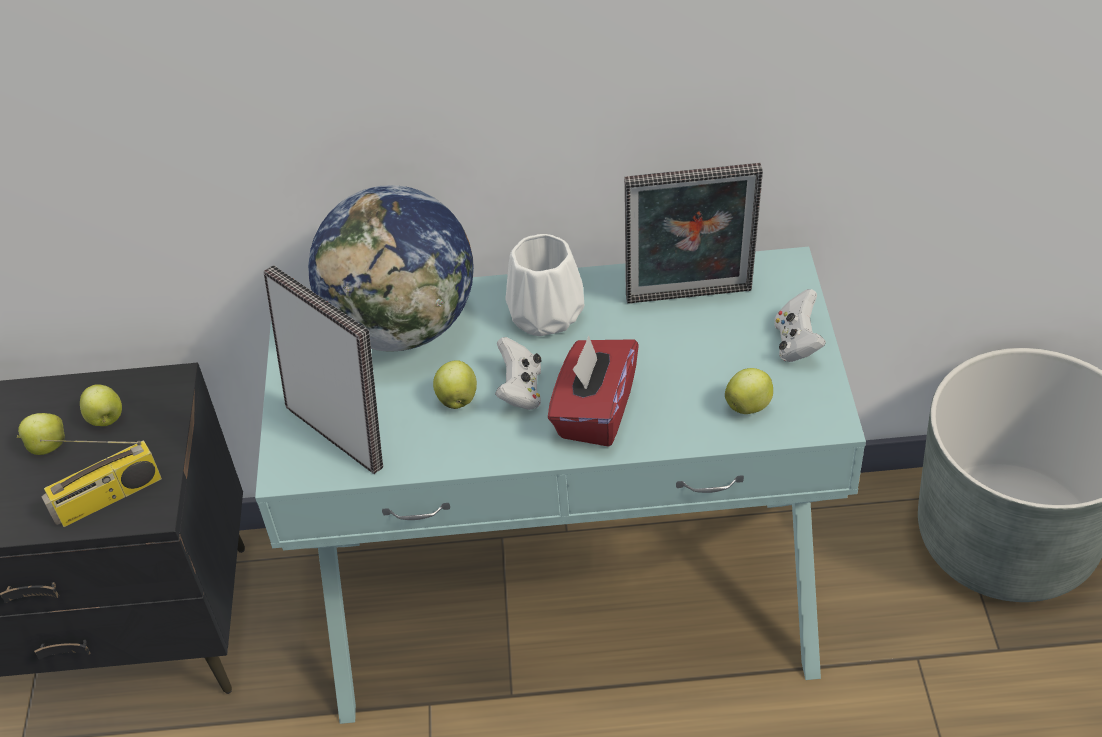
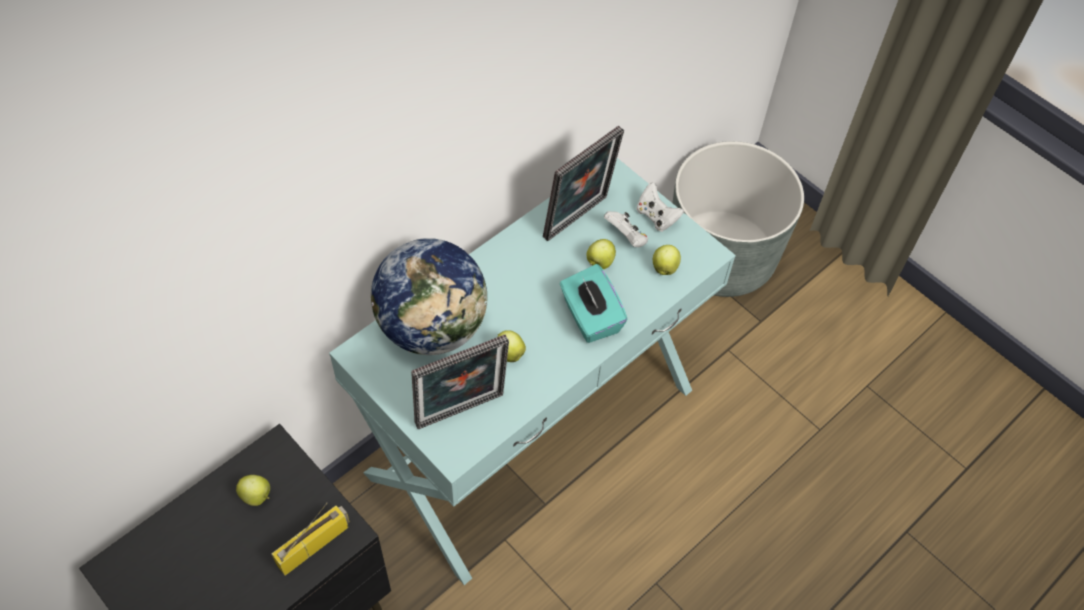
camera: 45 degrees left, 10 degrees up
apple [16,413,65,455] -> apple moved to [587,239,616,269]
radio [40,439,162,527] -> radio turned 150 degrees counterclockwise [271,502,350,576]
picture frame [264,265,383,474] -> picture frame turned 150 degrees clockwise [411,334,509,429]
white game controller [495,337,541,410] -> white game controller moved to [604,211,648,248]
white vase [505,234,584,336] -> none
red tissue box [548,336,639,447] -> turquoise tissue box [560,264,628,343]

